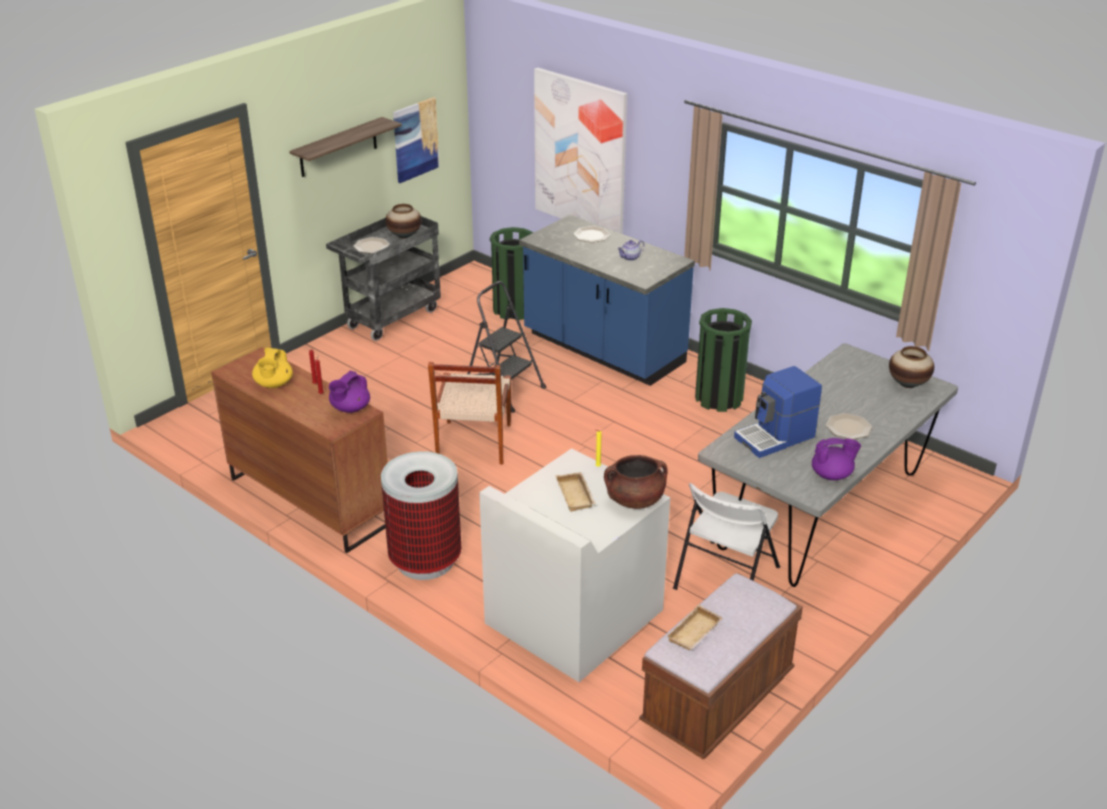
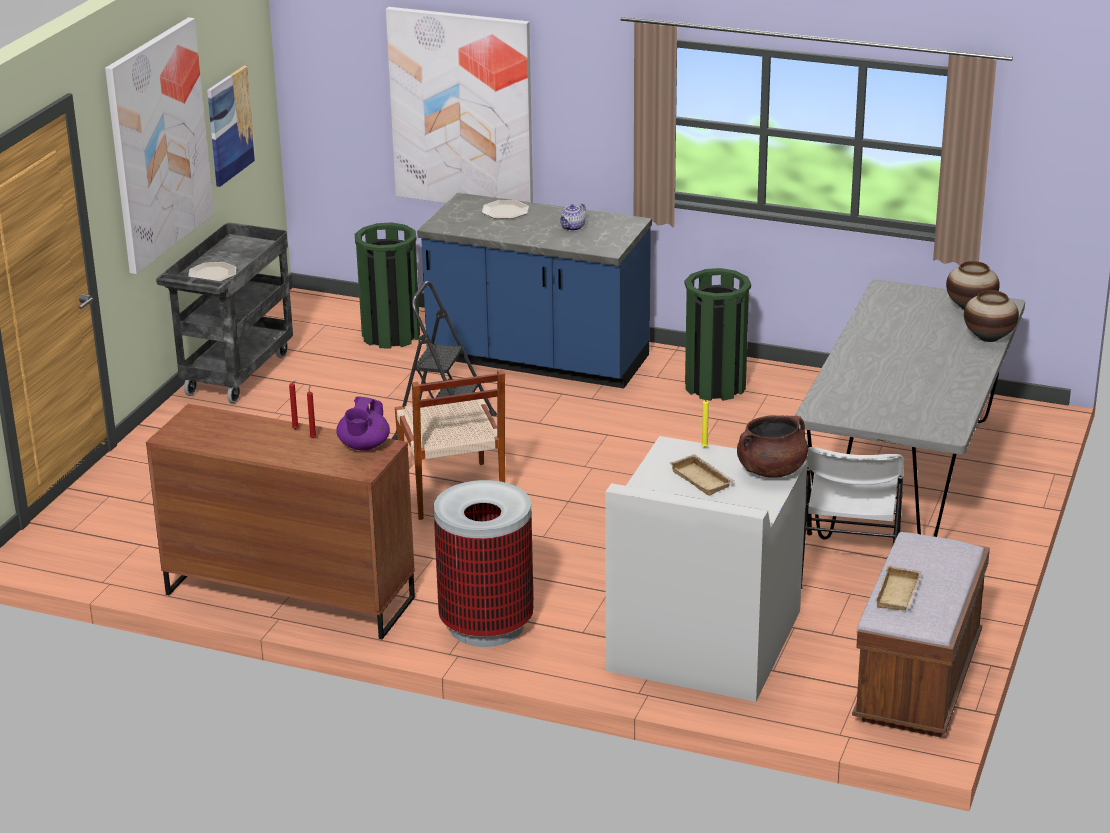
camera: 20 degrees left, 5 degrees down
yellow teapot [252,348,293,388] -> none
shelf [289,117,402,177] -> picture [105,17,214,274]
vase [385,204,421,239] -> vase moved to [964,290,1019,342]
coffee machine [734,366,822,458] -> none
purple teapot [812,438,861,480] -> none
plate [826,413,872,439] -> none

